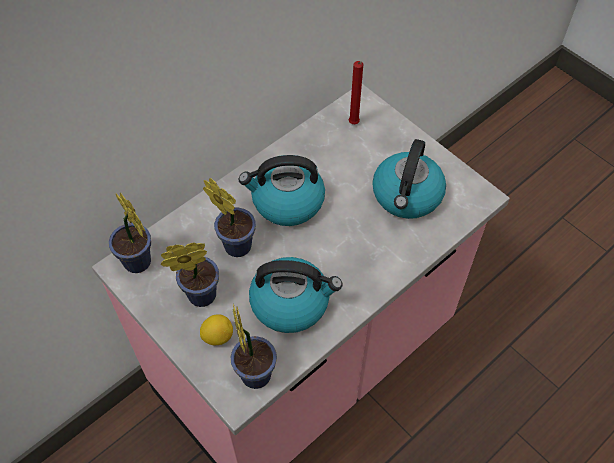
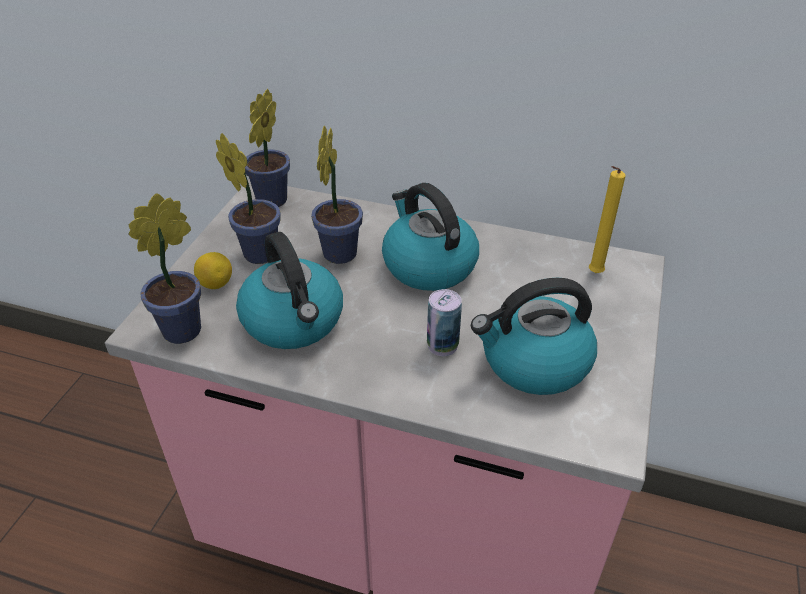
camera: 60 degrees right, 15 degrees down
red candle [348,61,363,124] -> yellow candle [589,166,626,273]
none -> can [427,289,462,356]

